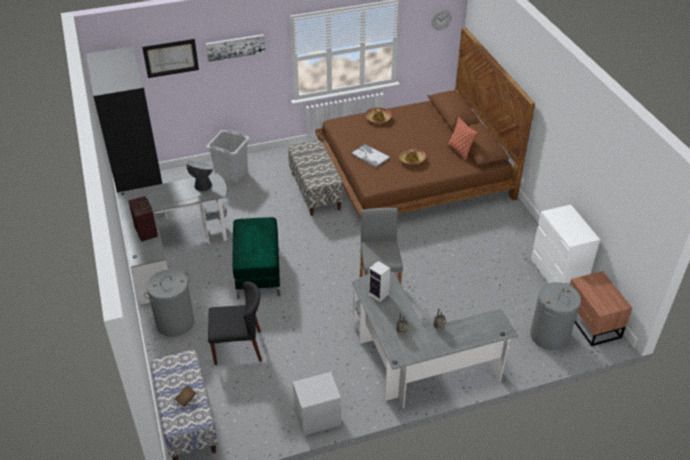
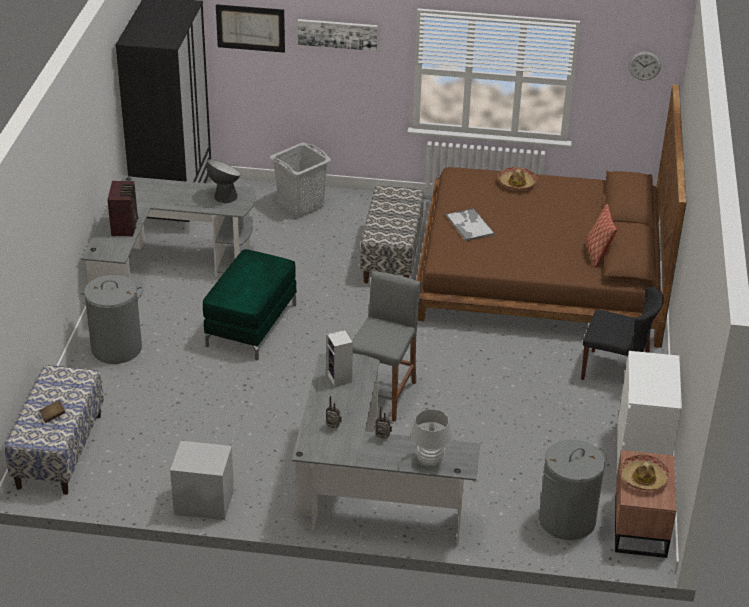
camera: 25 degrees right, 5 degrees down
black chair [208,281,262,365] -> black chair moved to [581,287,664,380]
hat [397,147,426,165] -> hat moved to [620,454,670,490]
none -> white table lamp [411,409,452,466]

